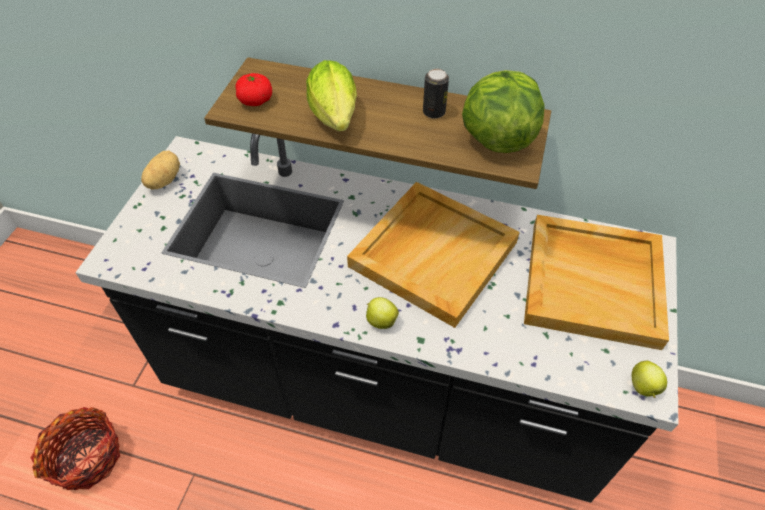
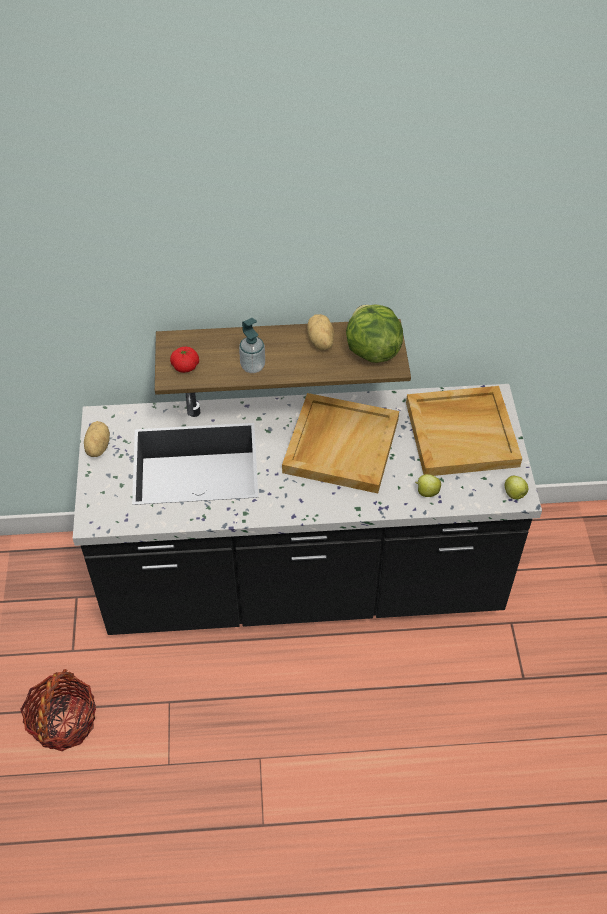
camera: 20 degrees left, 0 degrees up
lettuce [306,60,357,131] -> soap dispenser [239,318,265,373]
apple [366,297,399,329] -> apple moved to [415,474,441,497]
can [423,69,449,119] -> potato [307,314,334,350]

